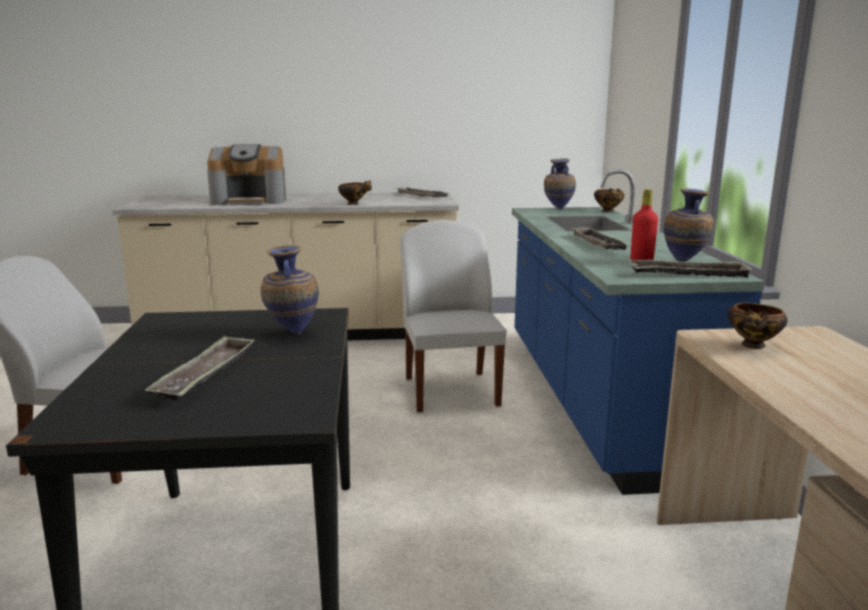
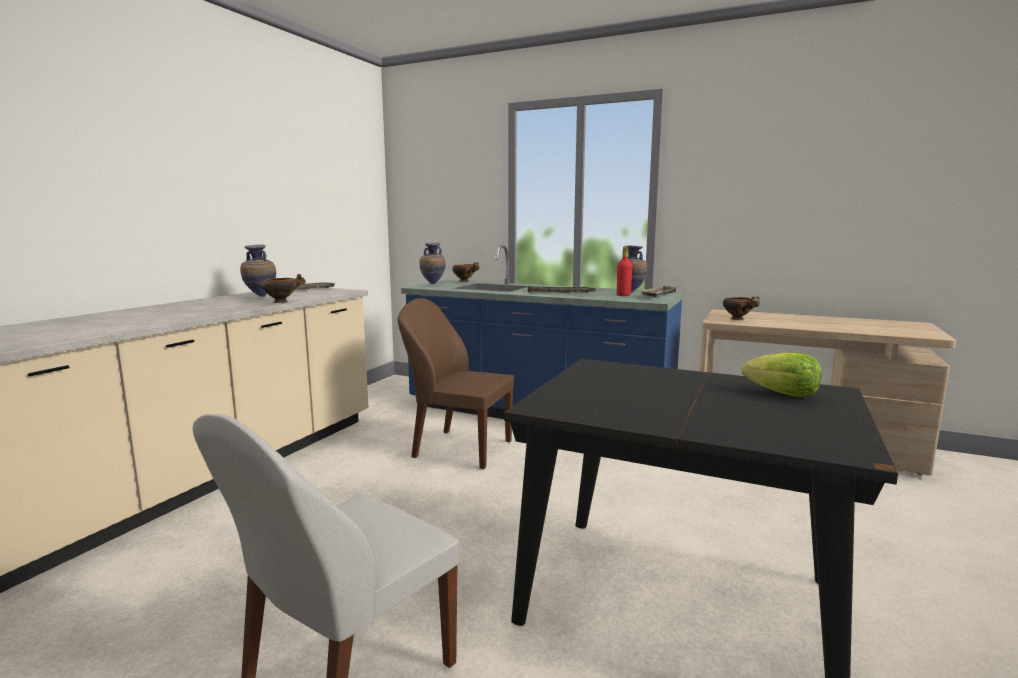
camera: 60 degrees left, 5 degrees down
tray [145,336,255,401] -> none
coffee machine [207,144,286,205] -> none
vase [261,245,319,334] -> vase moved to [240,244,276,297]
white chair [400,220,507,412] -> brown chair [398,298,514,469]
none -> lettuce [742,352,822,397]

